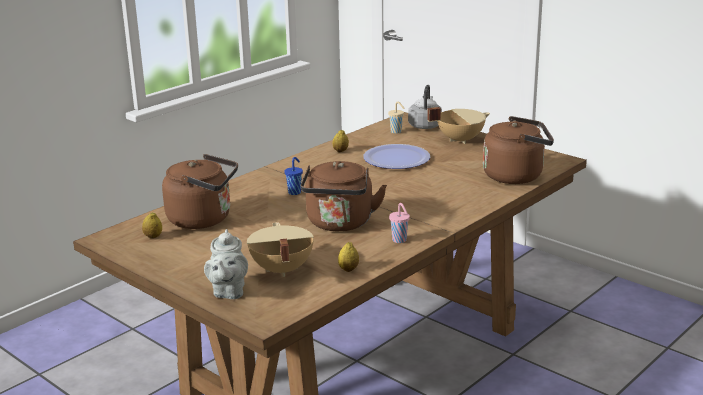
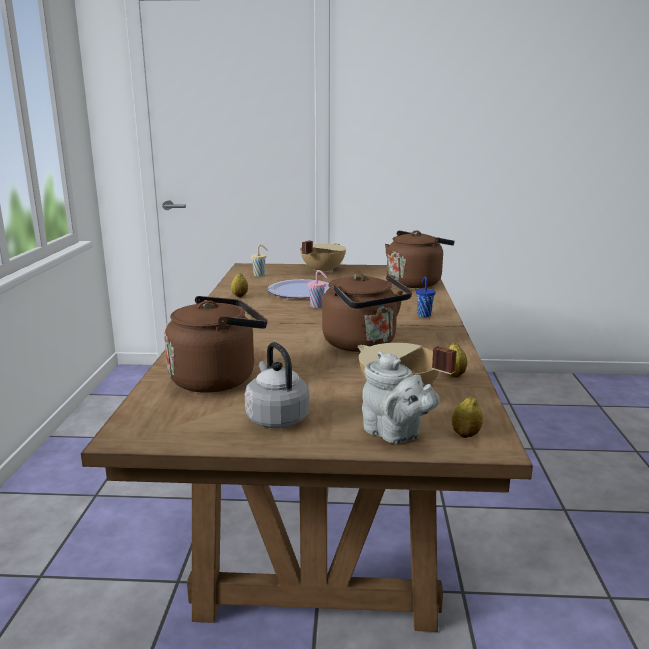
camera: 40 degrees left, 5 degrees down
lemon [142,212,162,238] -> lemon moved to [452,396,483,438]
blue cup [284,157,303,195] -> blue cup moved to [416,276,436,317]
pink cup [389,203,410,243] -> pink cup moved to [308,270,328,308]
grey kettle [408,85,442,129] -> grey kettle moved to [245,342,309,428]

